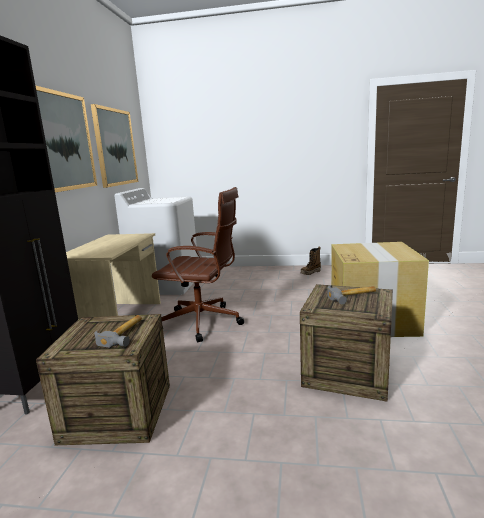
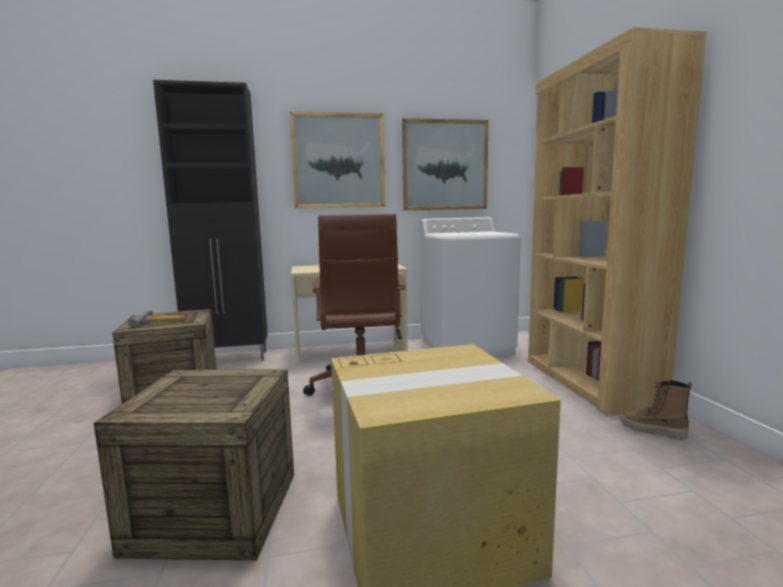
camera: 70 degrees right, 5 degrees down
hammer [327,285,376,304] -> none
none -> brown bookcase [528,27,707,415]

